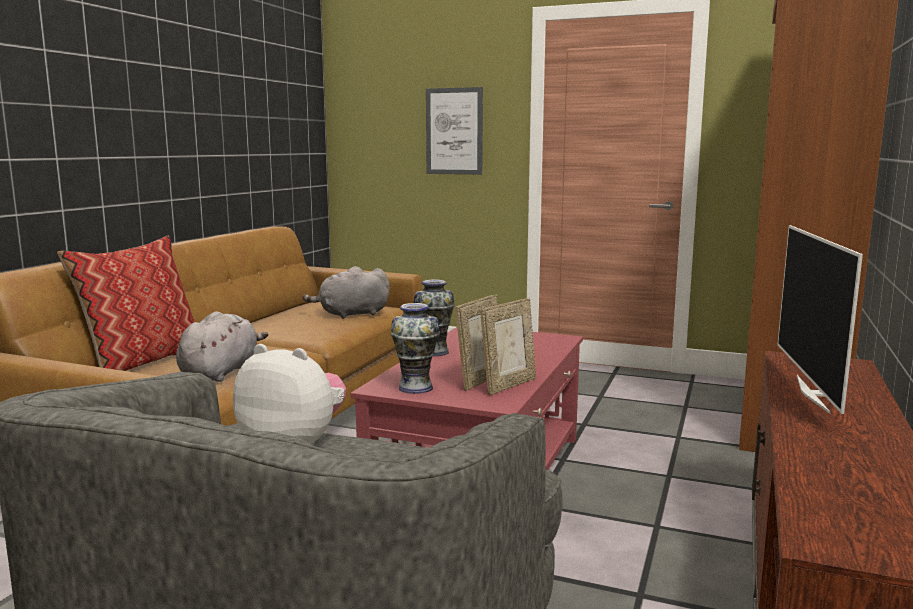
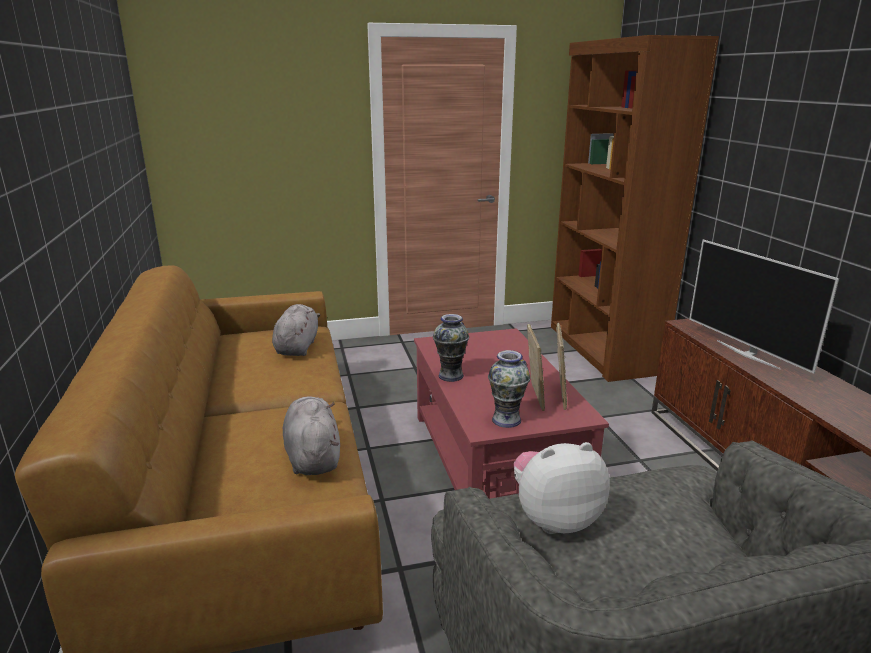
camera: 35 degrees left, 10 degrees up
pillow [57,236,194,371] -> none
grey plush toy [302,266,390,319] -> grey plush toy turned 150 degrees clockwise [272,304,320,356]
picture [426,87,483,175] -> none

